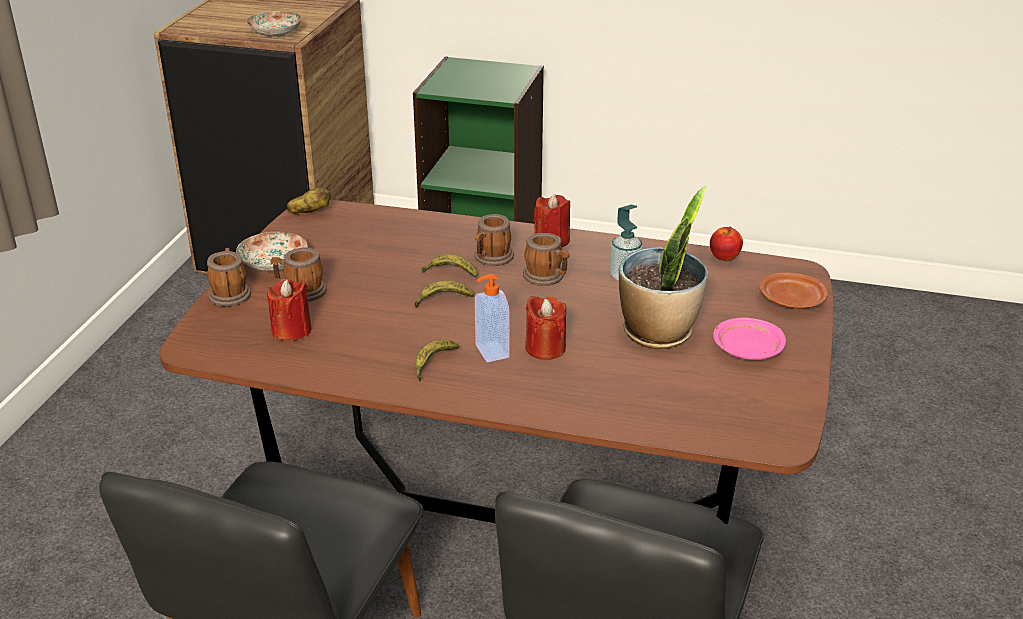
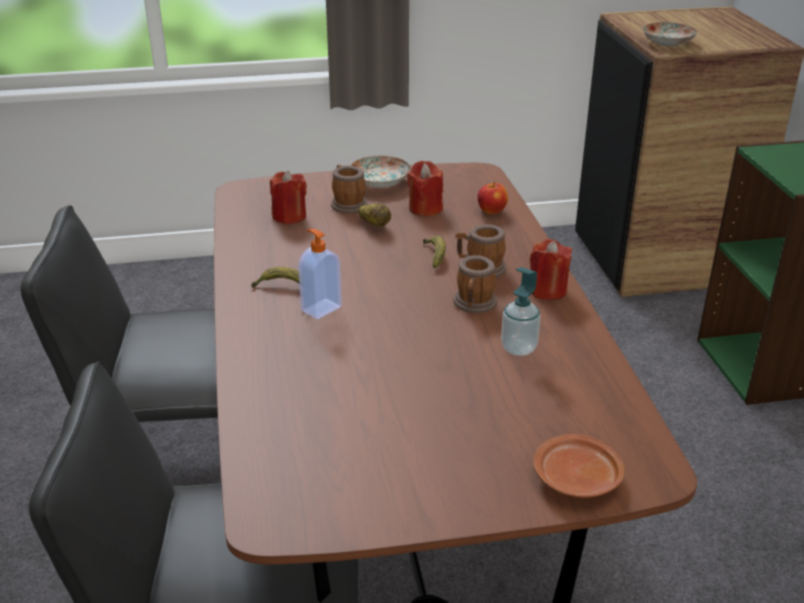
camera: 65 degrees right, 0 degrees up
mug [207,248,251,307] -> none
potato [287,187,331,214] -> potato moved to [358,204,391,227]
banana [415,280,474,308] -> none
red candle [525,296,566,360] -> red candle moved to [407,161,443,216]
potted plant [619,186,708,349] -> none
apple [710,226,743,261] -> apple moved to [477,182,508,214]
pink plate [713,318,786,360] -> none

